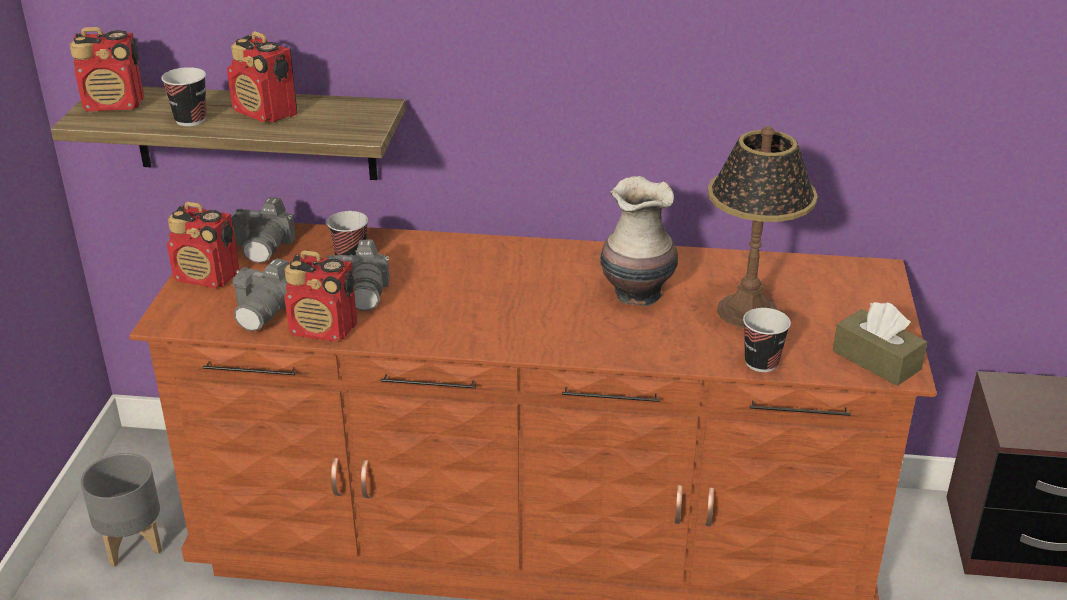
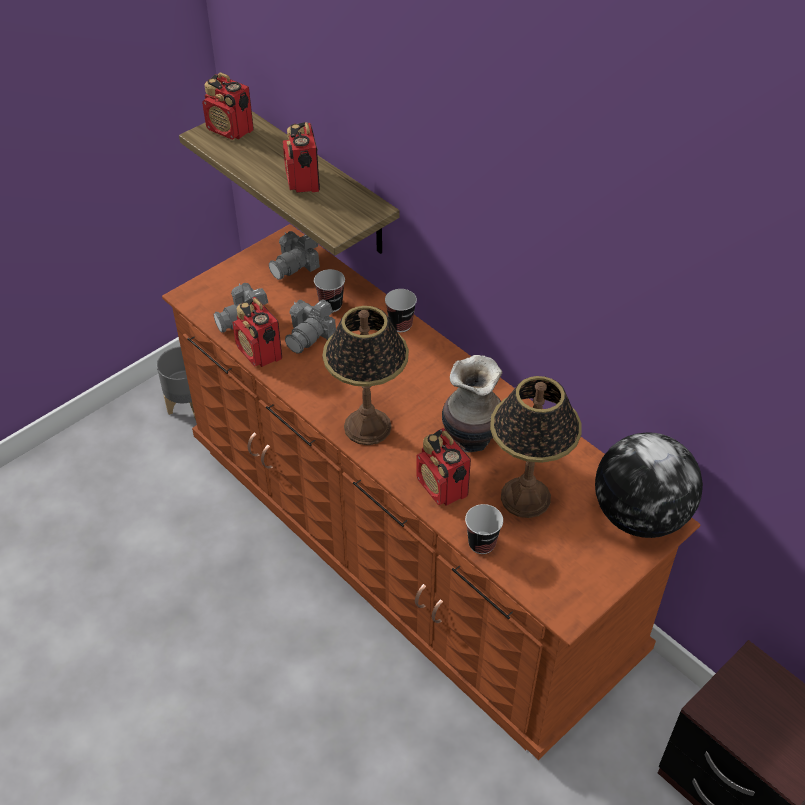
camera: 40 degrees right, 15 degrees up
cup [161,67,207,126] -> cup moved to [385,289,417,332]
radio [167,202,239,288] -> radio moved to [416,428,471,506]
brown tissue box [833,302,927,386] -> none
none -> table lamp [322,306,409,445]
none -> globe [595,432,703,538]

